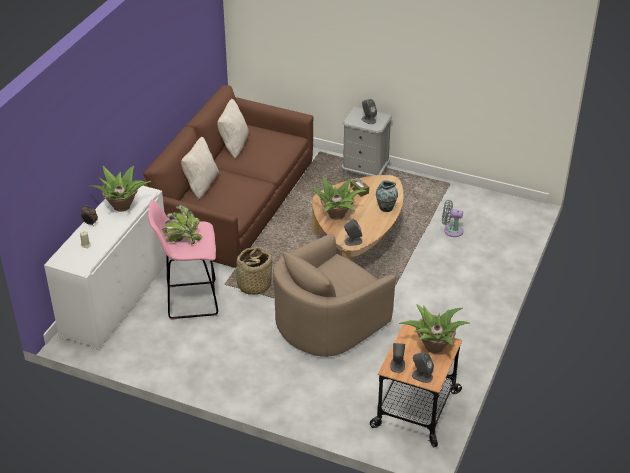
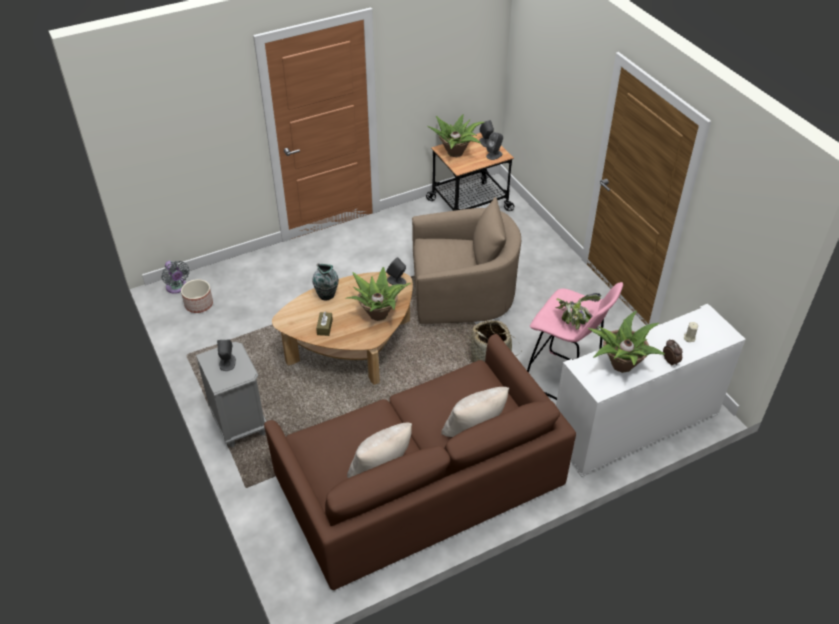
camera: 140 degrees left, 5 degrees up
grey fan [442,200,463,237] -> grey fan moved to [161,261,189,294]
none -> planter [181,279,213,313]

